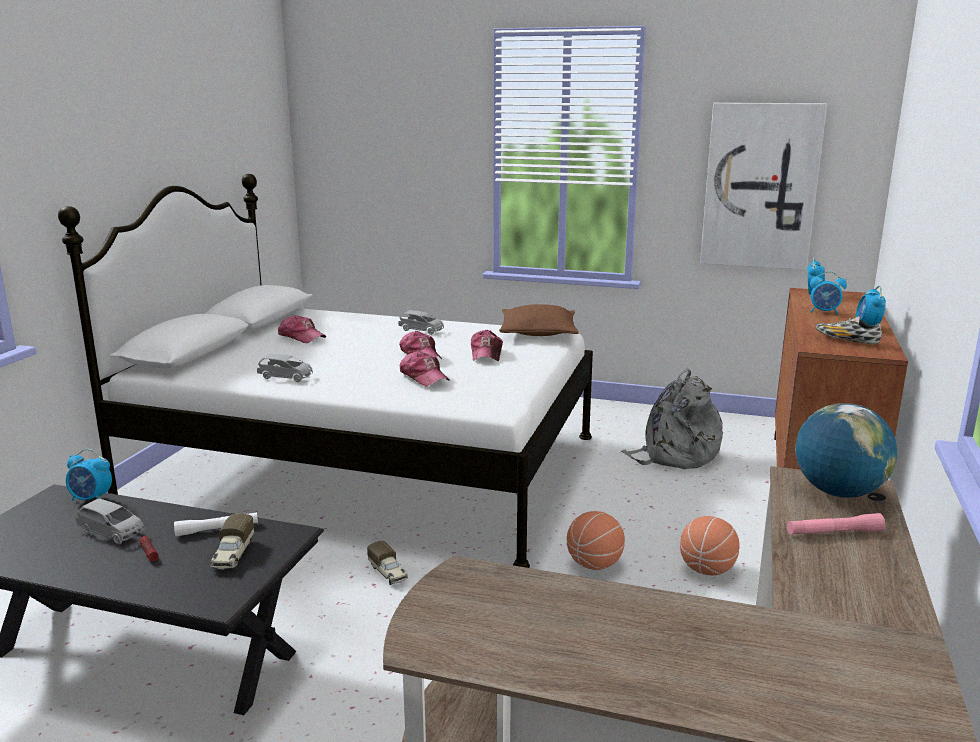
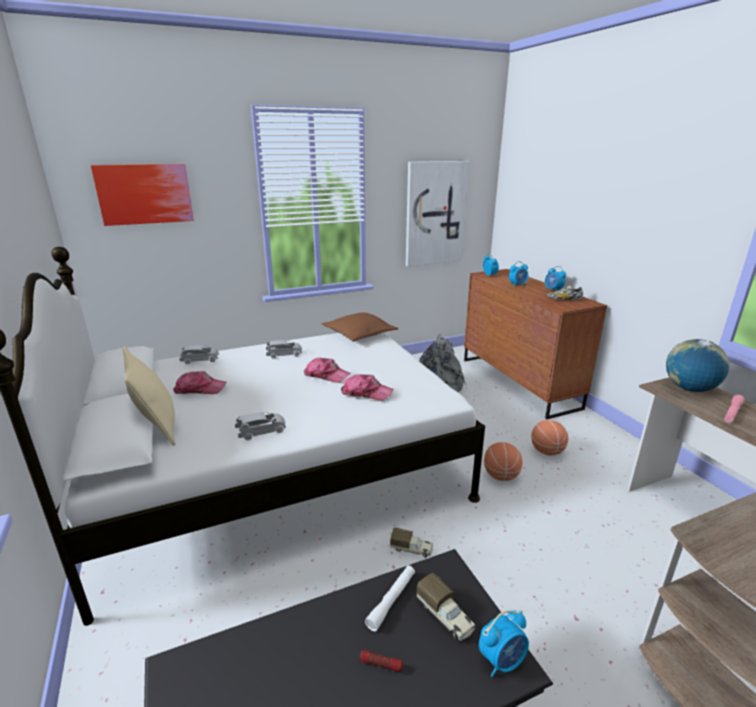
camera: 40 degrees left, 5 degrees up
alarm clock [66,449,112,501] -> alarm clock moved to [479,611,529,677]
grey toy car [76,499,144,544] -> grey toy car moved to [180,345,219,364]
cap [471,330,503,361] -> none
none -> picture [91,164,194,226]
none -> beige pillow [123,346,176,446]

